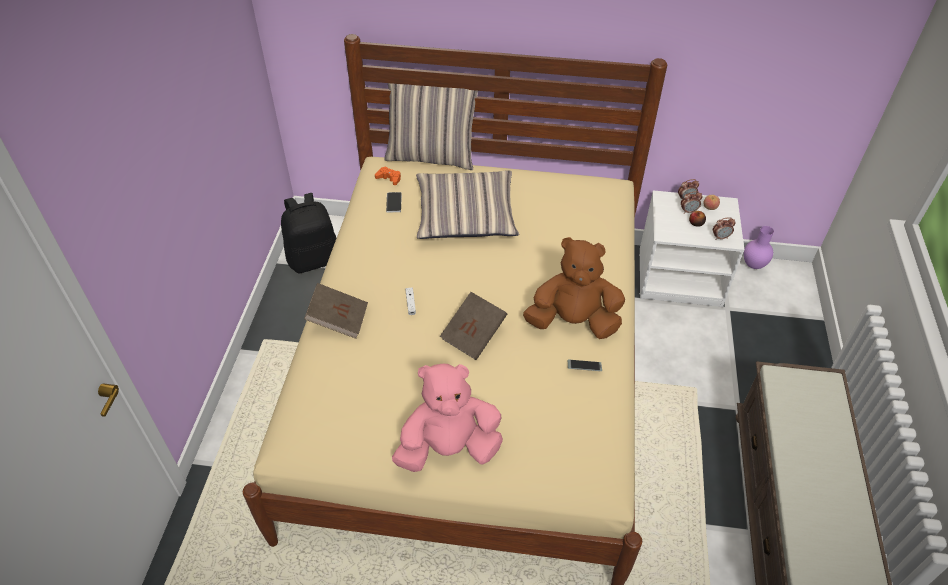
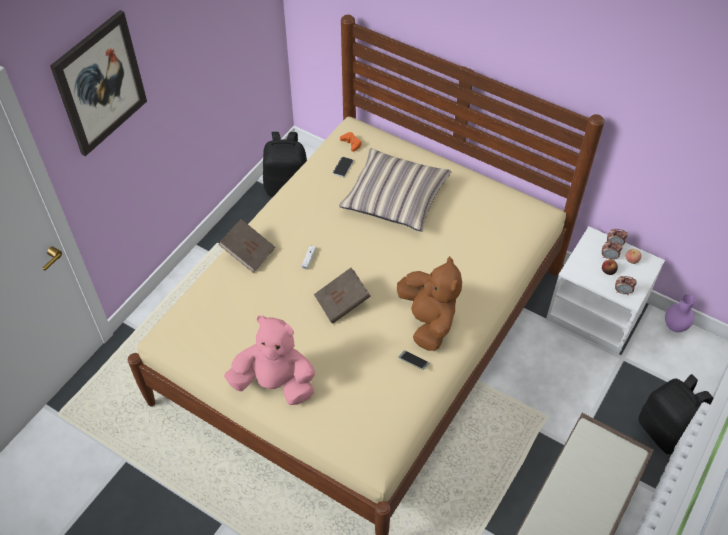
camera: 25 degrees right, 5 degrees up
pillow [384,83,478,170] -> none
brown plush toy [523,237,625,339] -> brown plush toy turned 45 degrees clockwise [397,256,462,351]
none -> picture [50,10,147,156]
none -> black backpack [638,374,713,454]

